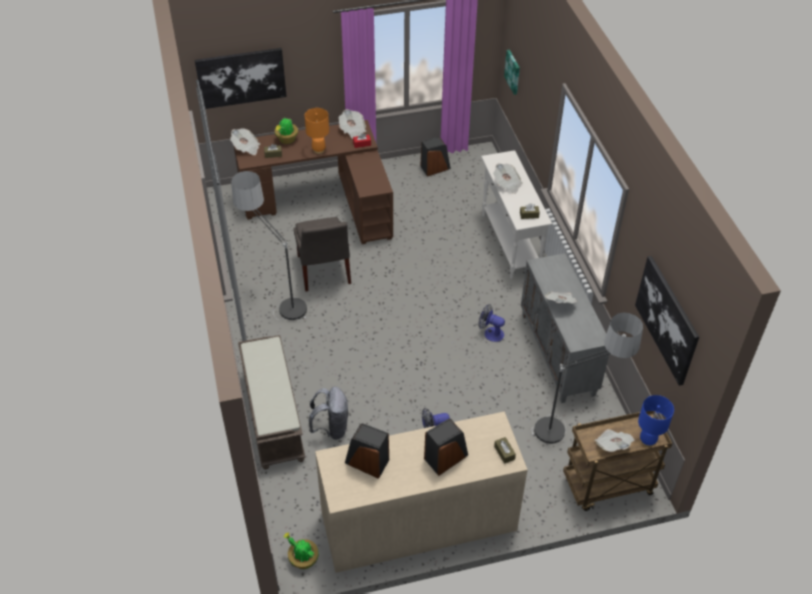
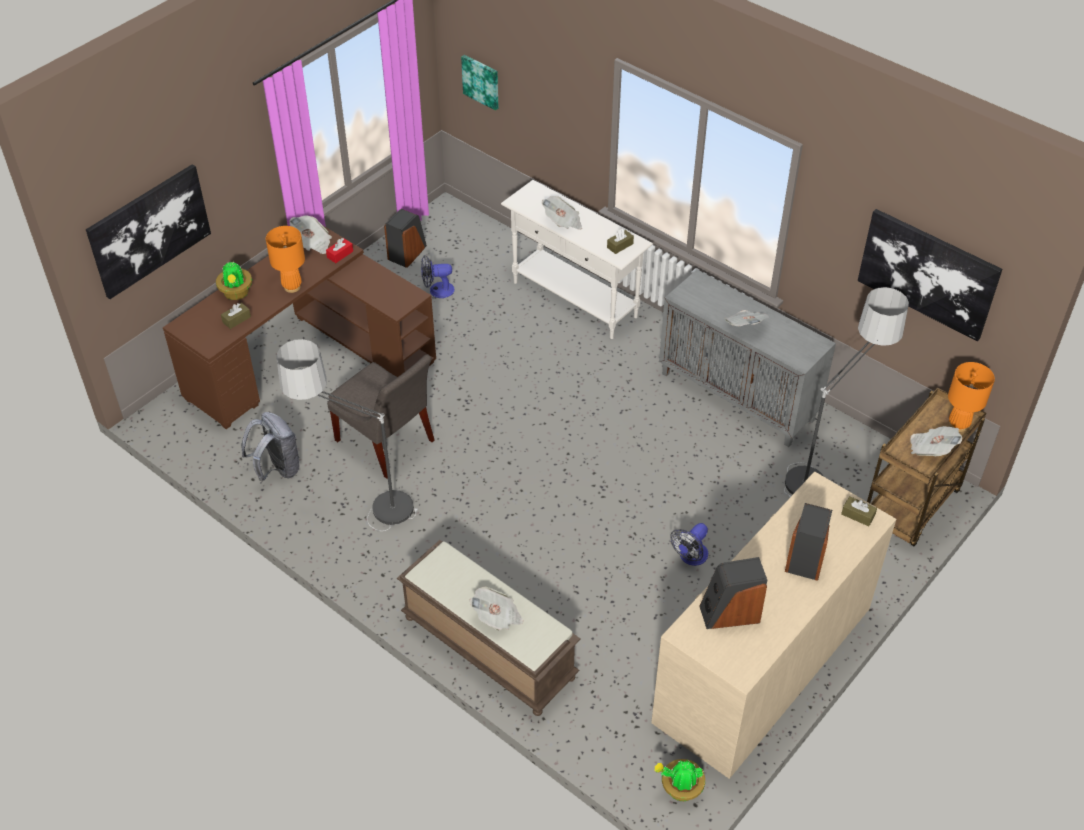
camera: 35 degrees left, 0 degrees up
newspaper [230,128,260,155] -> newspaper moved to [470,587,524,630]
grey backpack [309,387,348,440] -> grey backpack moved to [241,412,299,482]
fan [478,304,505,342] -> fan moved to [421,255,455,298]
blue table lamp [638,395,674,447] -> orange table lamp [948,362,995,432]

